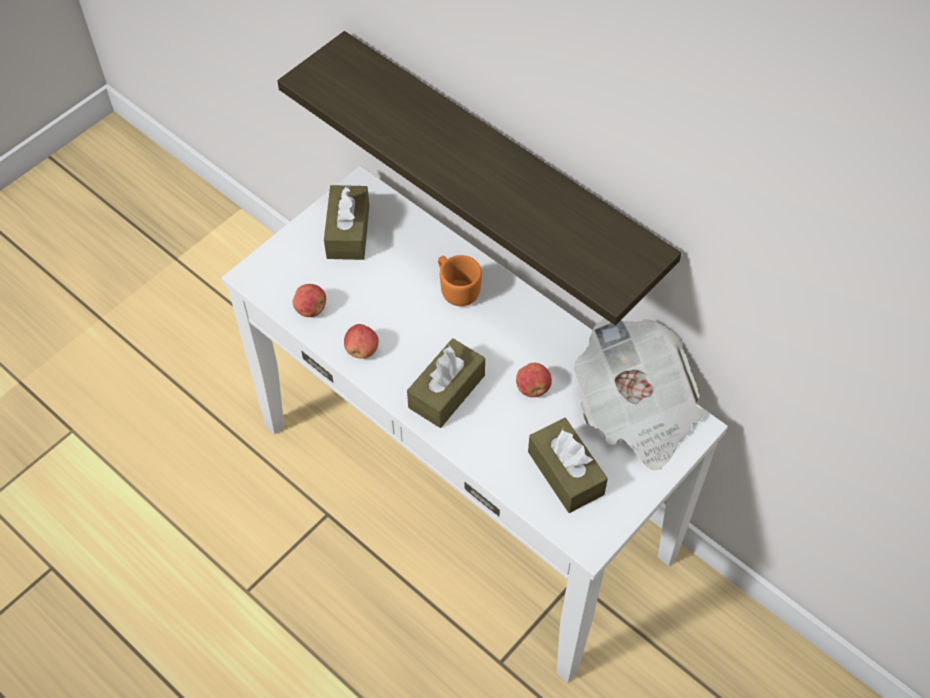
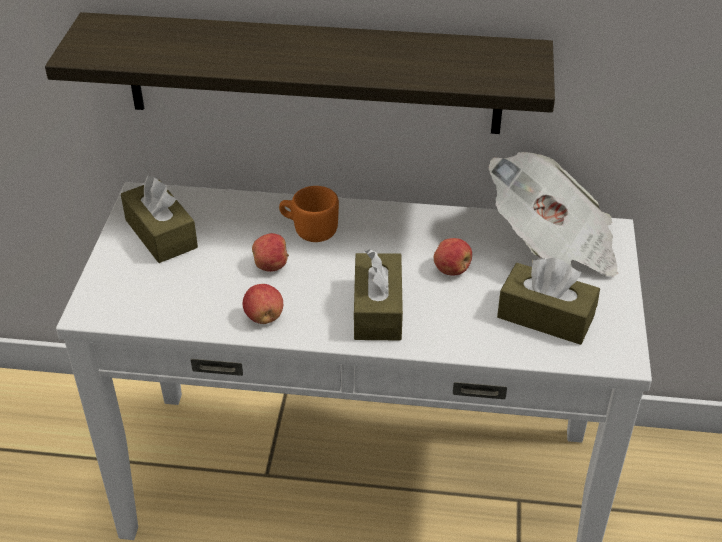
camera: 35 degrees left, 15 degrees down
apple [292,284,326,317] -> apple moved to [252,233,289,272]

